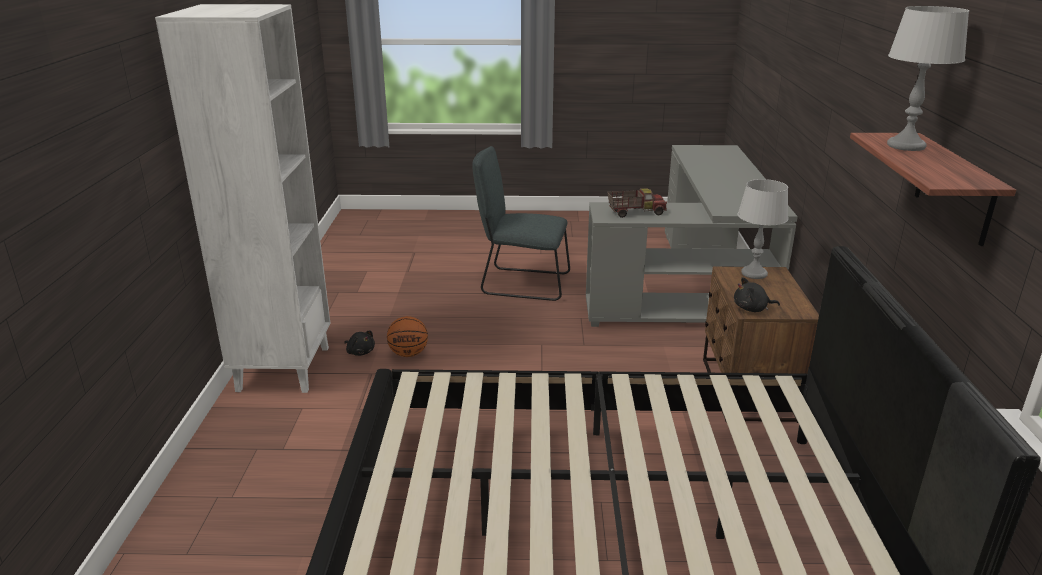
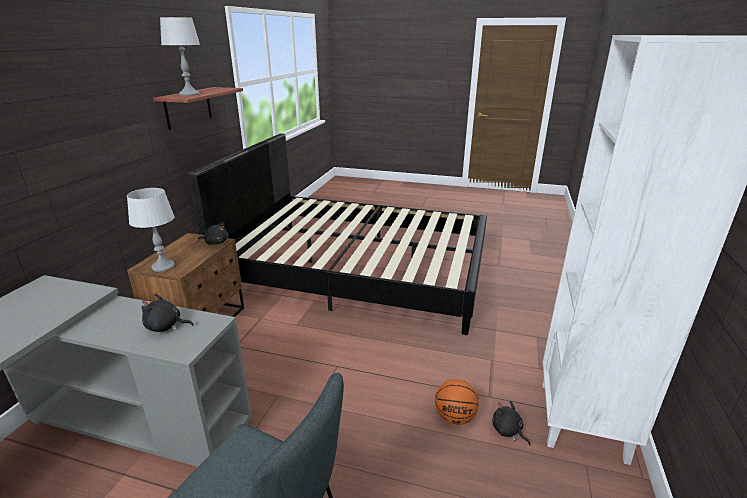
camera: 165 degrees left, 0 degrees up
toy truck [608,188,667,218] -> black plush toy [142,294,194,332]

